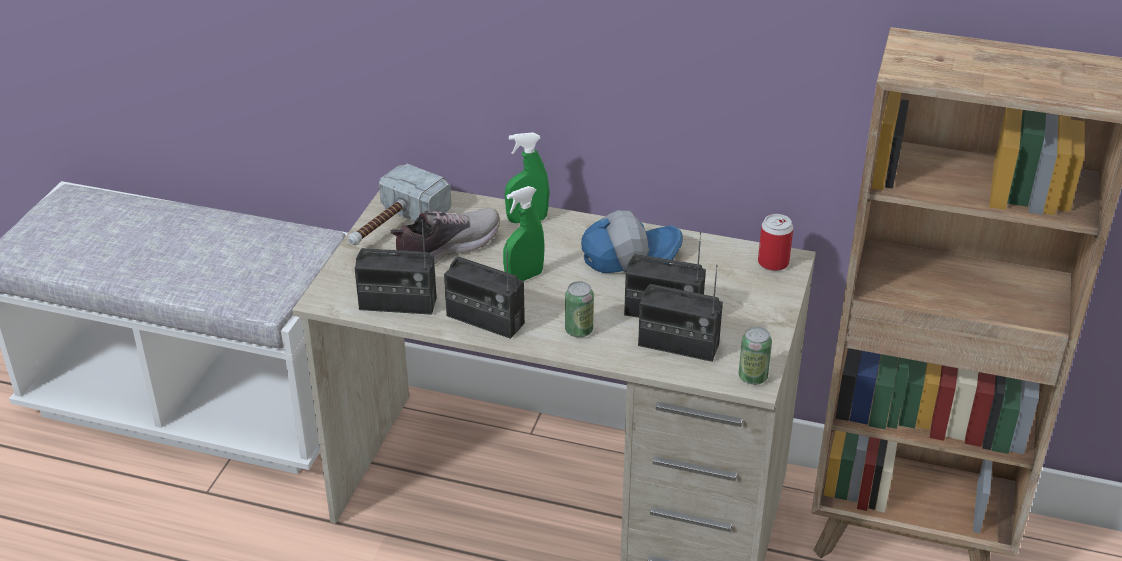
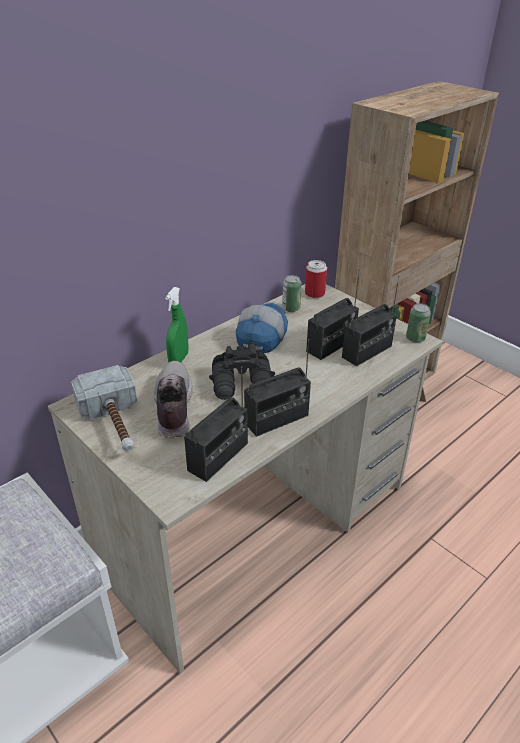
camera: 60 degrees left, 0 degrees up
green spray bottle [503,186,545,281] -> black binoculars [209,342,275,400]
can [565,281,594,337] -> can moved to [282,275,302,312]

